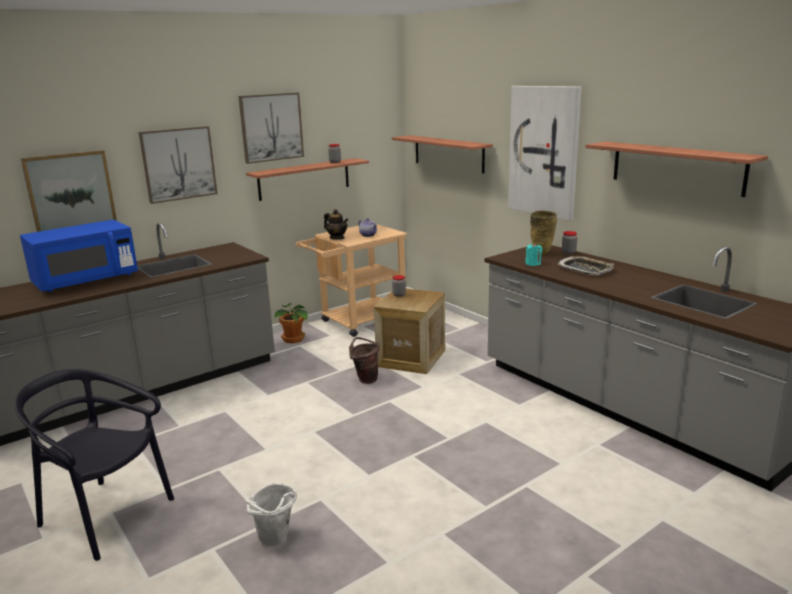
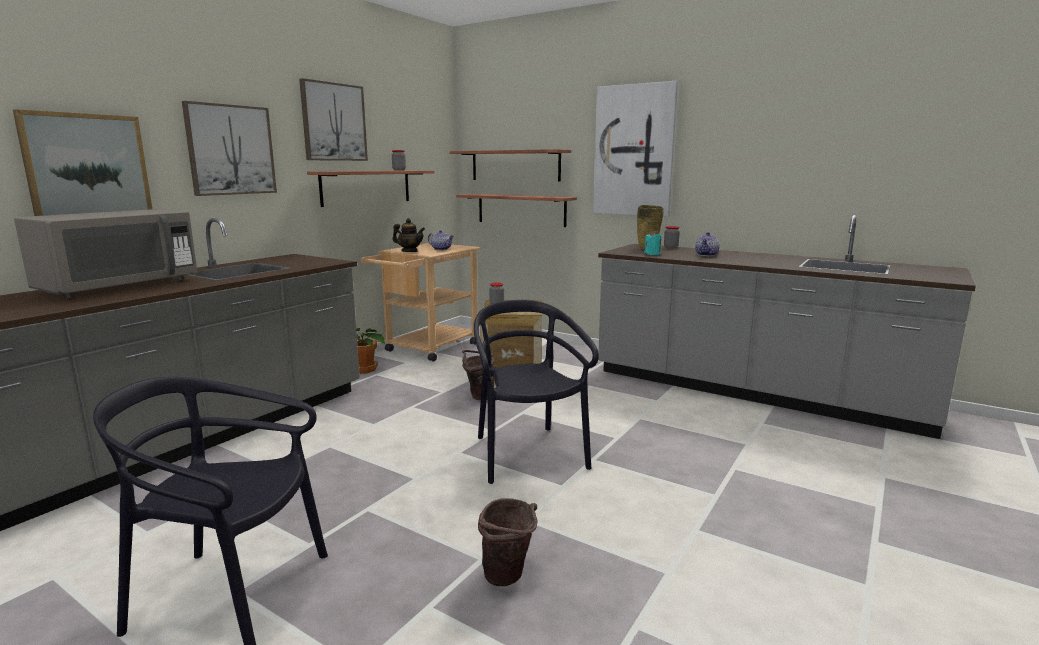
camera: 20 degrees left, 5 degrees down
blue microwave [20,220,138,292] -> grey microwave [14,209,198,298]
white bucket [246,483,297,546] -> brown bucket [478,498,538,586]
tray [558,256,614,275] -> teapot [695,232,720,256]
shelf [585,142,768,197] -> shelf moved to [456,194,577,227]
none -> black chair [474,300,599,484]

